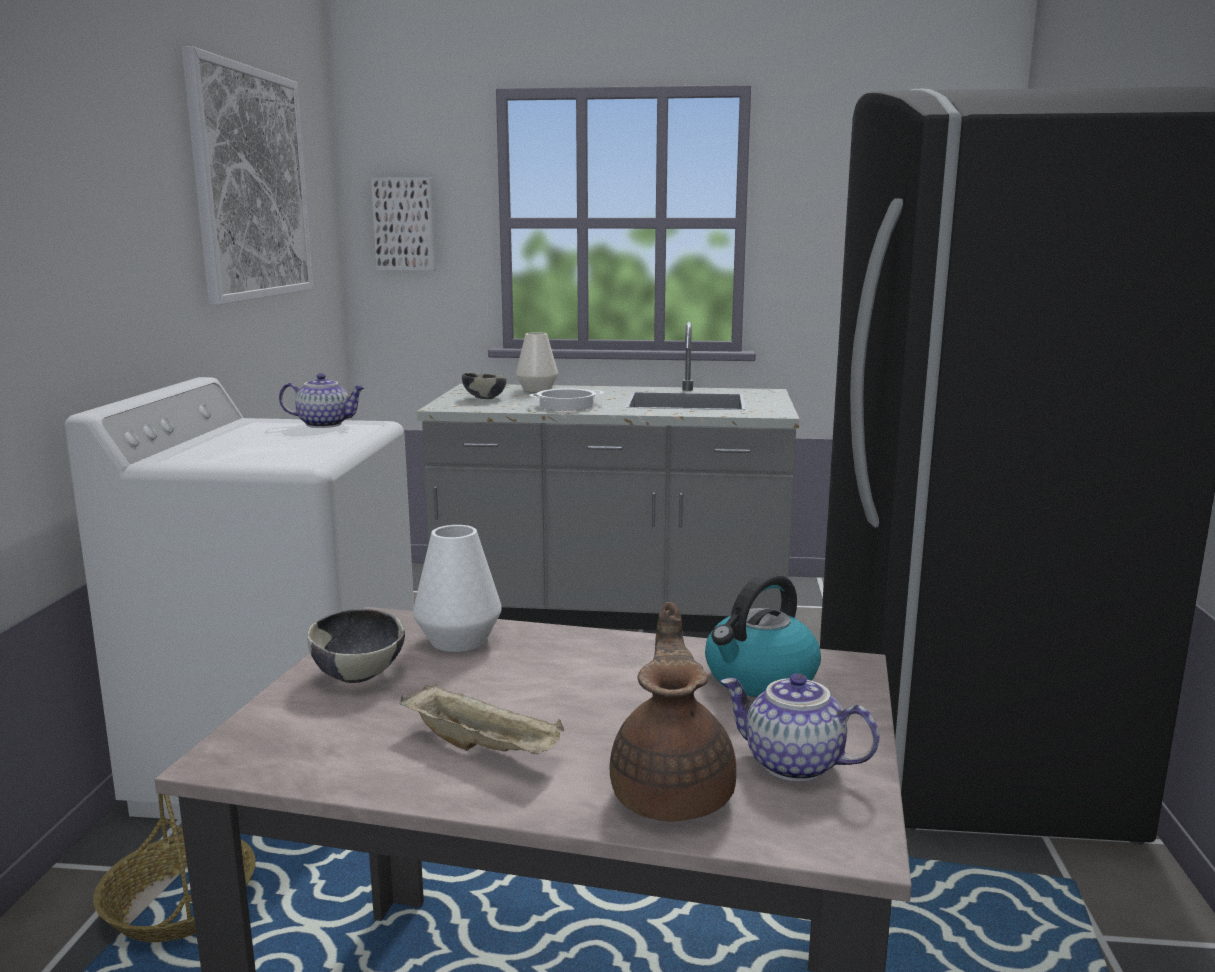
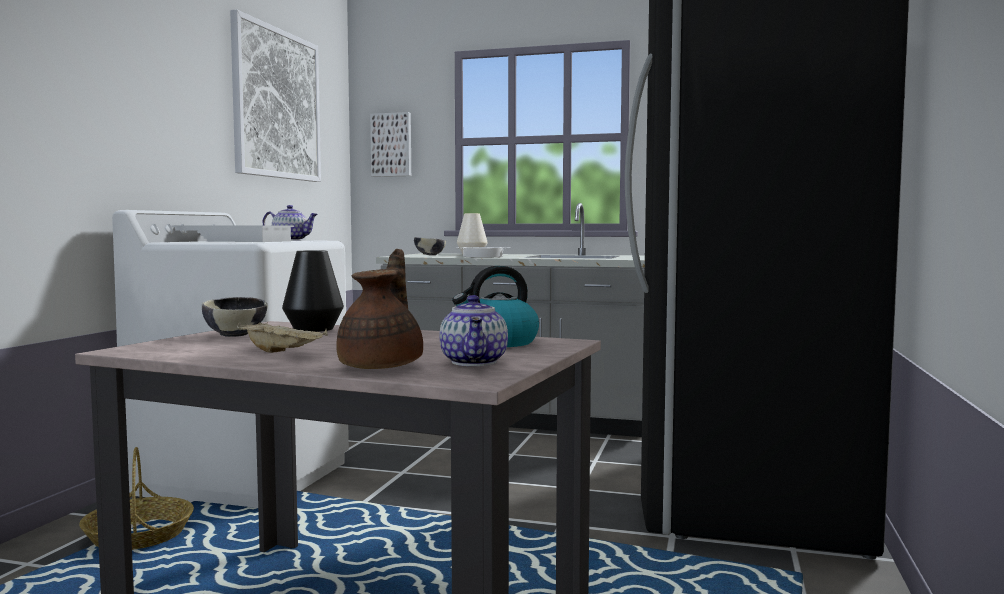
camera: 10 degrees right, 10 degrees down
white vase [413,525,502,652] -> black vase [282,250,344,332]
teapot [721,673,879,781] -> teapot turned 135 degrees counterclockwise [440,295,508,366]
none -> white tray [171,225,294,242]

